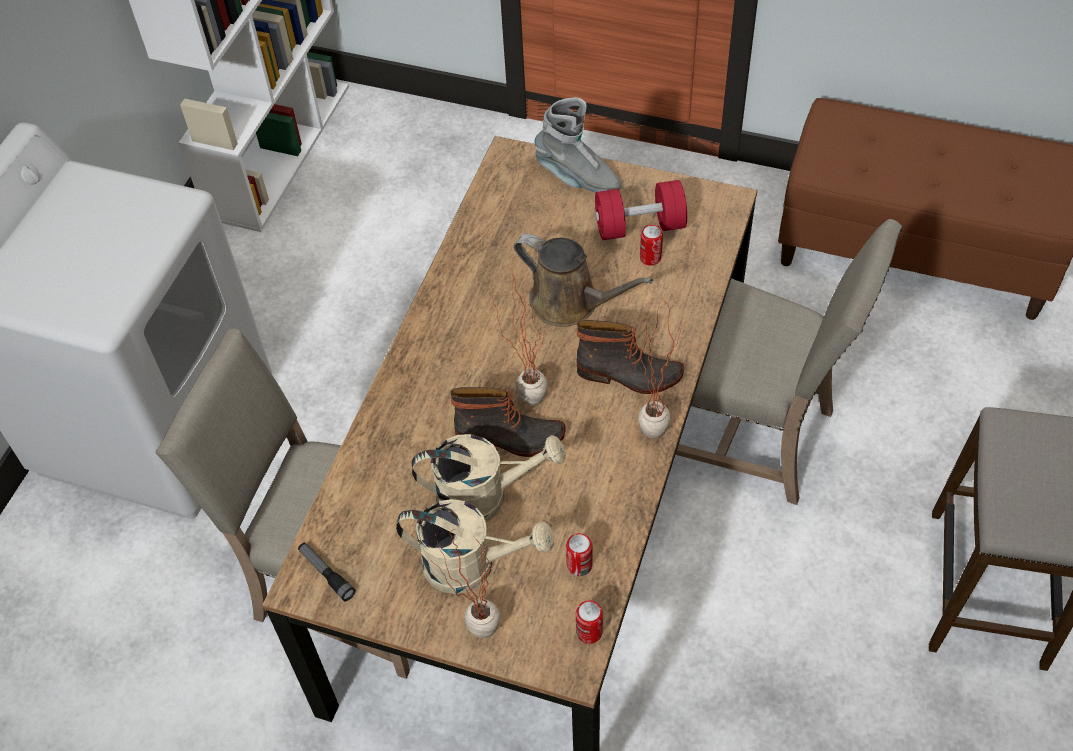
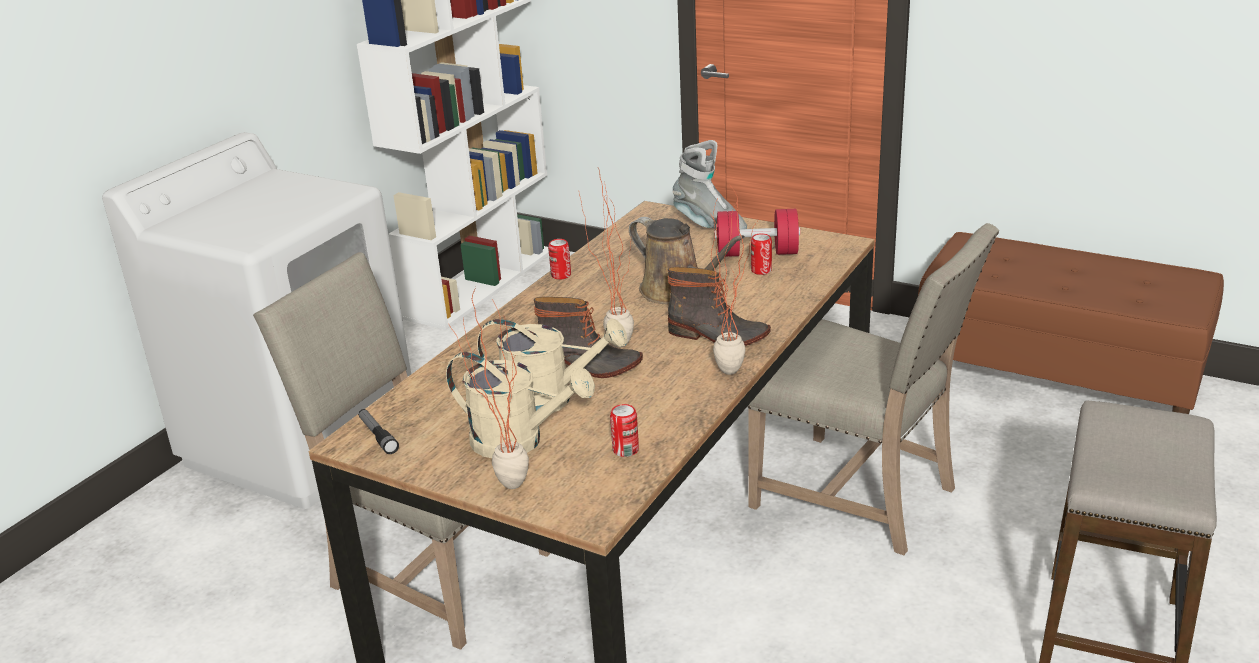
camera: 10 degrees right, 25 degrees down
can [576,600,603,644] -> can moved to [548,239,571,280]

